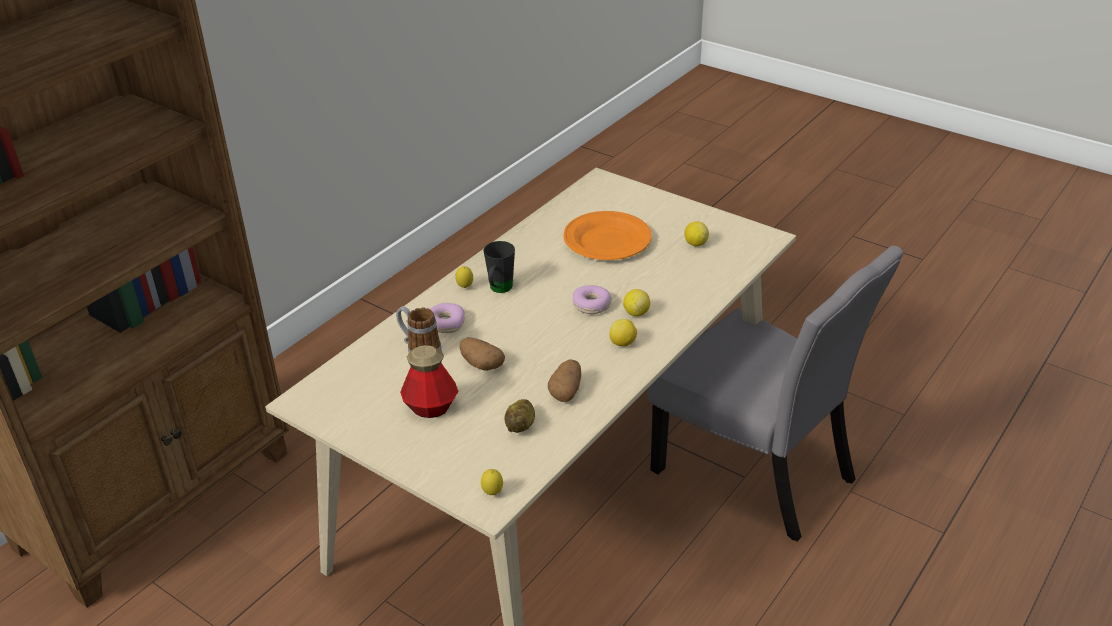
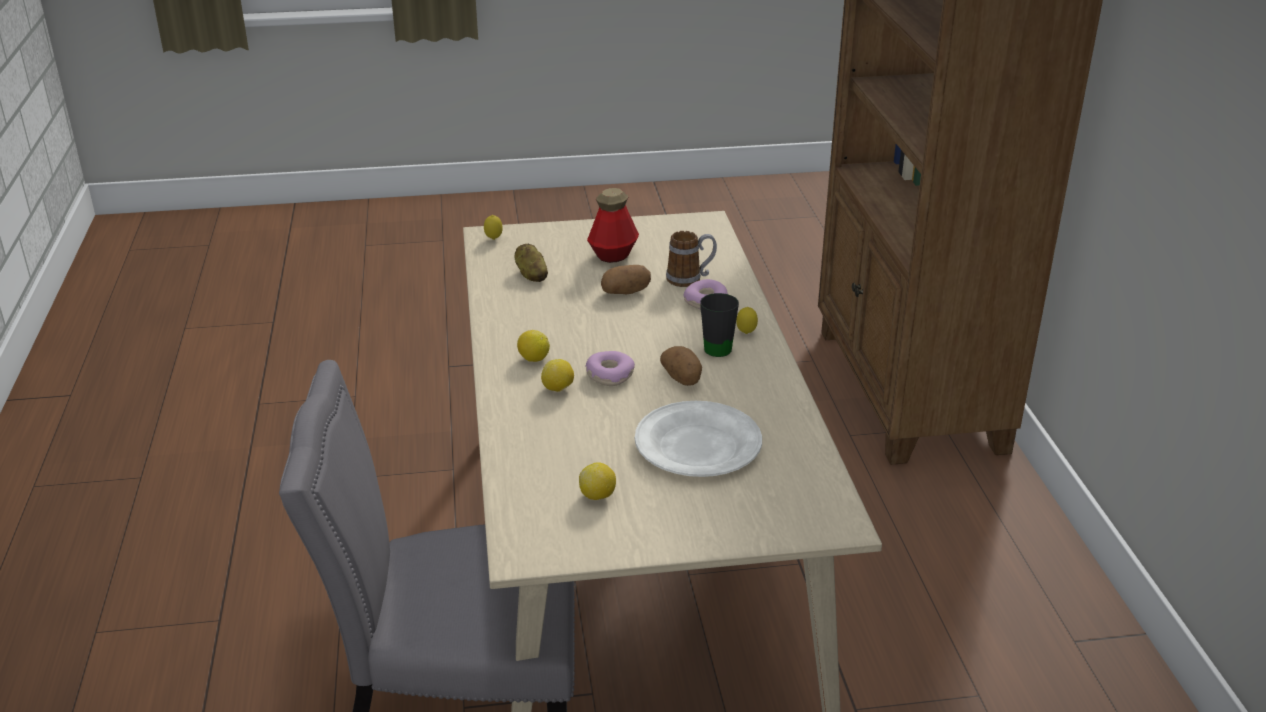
camera: 135 degrees right, 5 degrees down
potato [548,359,581,402] -> potato moved to [660,346,702,386]
orange plate [563,211,652,260] -> white plate [635,401,762,477]

